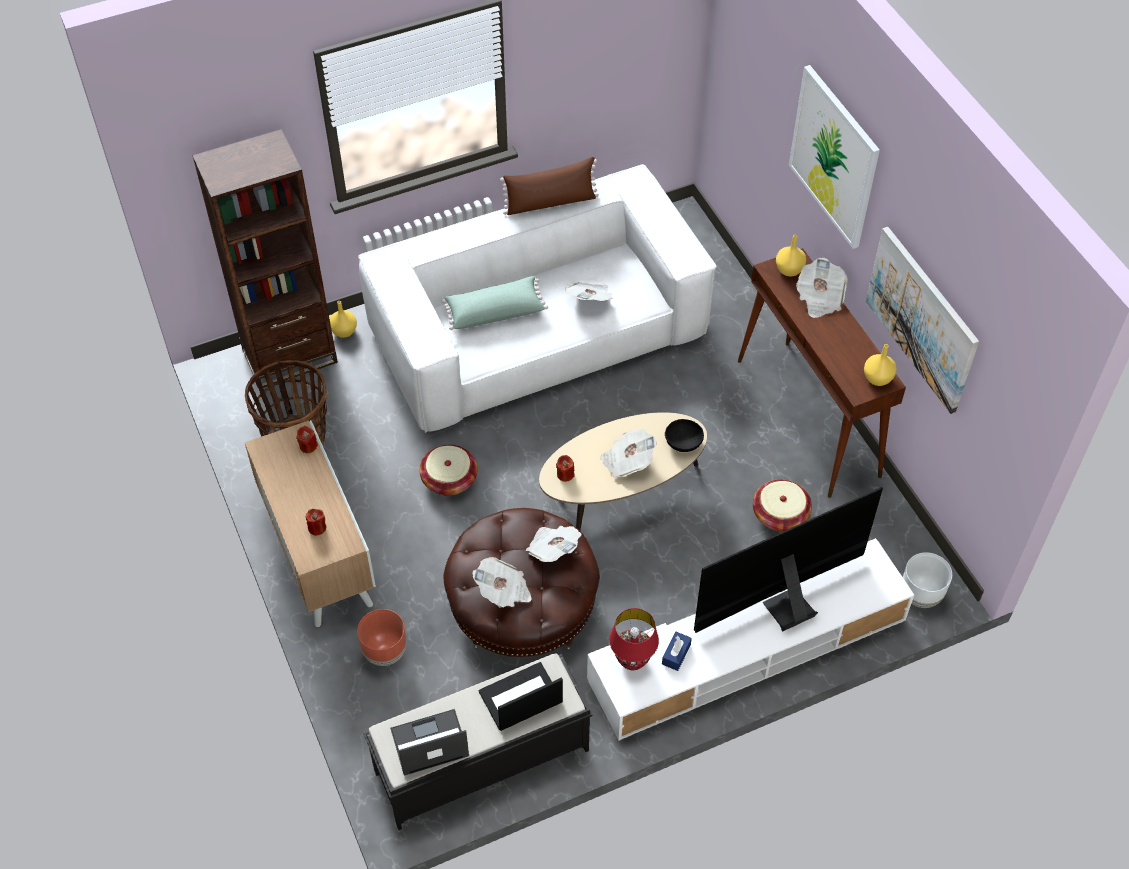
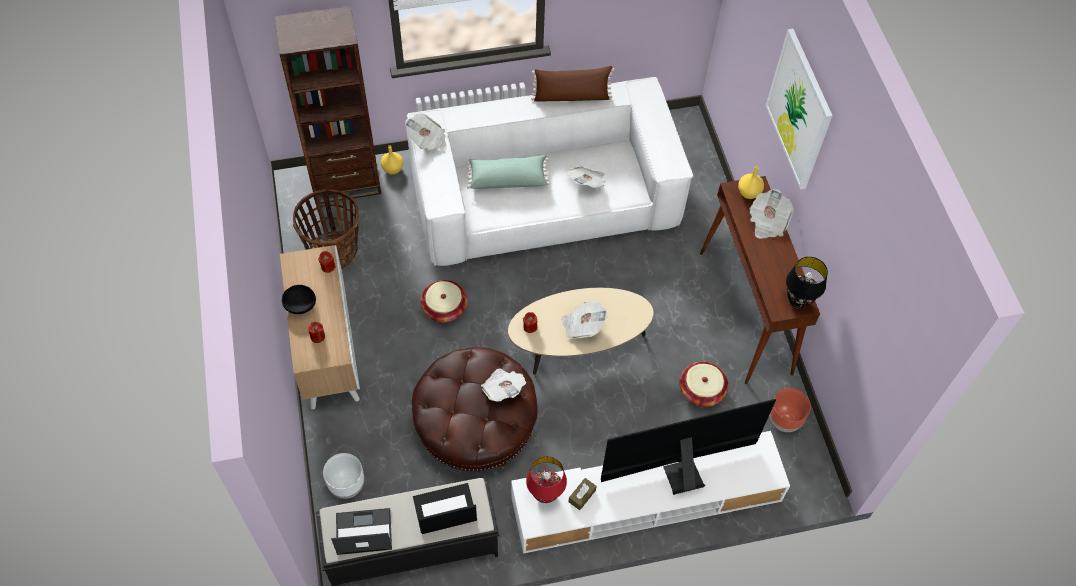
camera: 10 degrees right, 5 degrees up
brown planter [357,609,406,666] -> brown planter moved to [769,388,811,432]
newspaper [473,557,532,608] -> newspaper moved to [405,114,446,151]
blue tissue box [662,631,692,671] -> brown tissue box [568,478,597,510]
black bowl [665,419,704,452] -> black bowl moved to [282,285,316,314]
yellow vase [864,344,896,386] -> black table lamp [786,257,828,309]
picture [866,227,979,414] -> none
white planter [903,552,952,608] -> white planter moved to [323,453,364,499]

